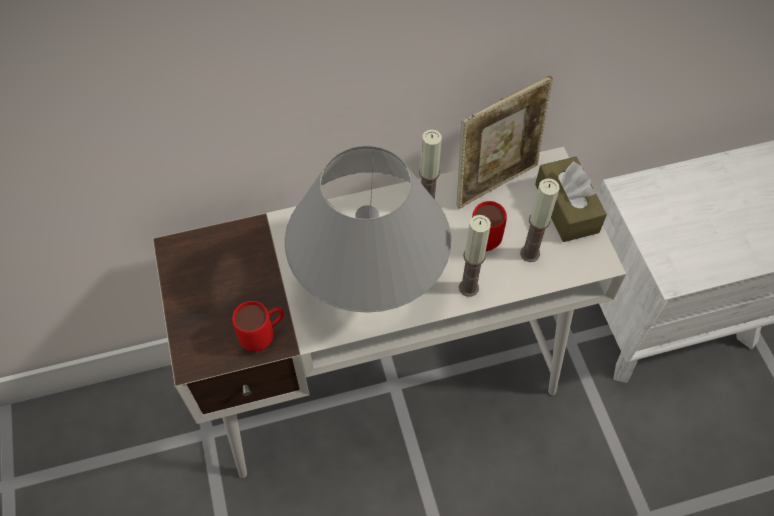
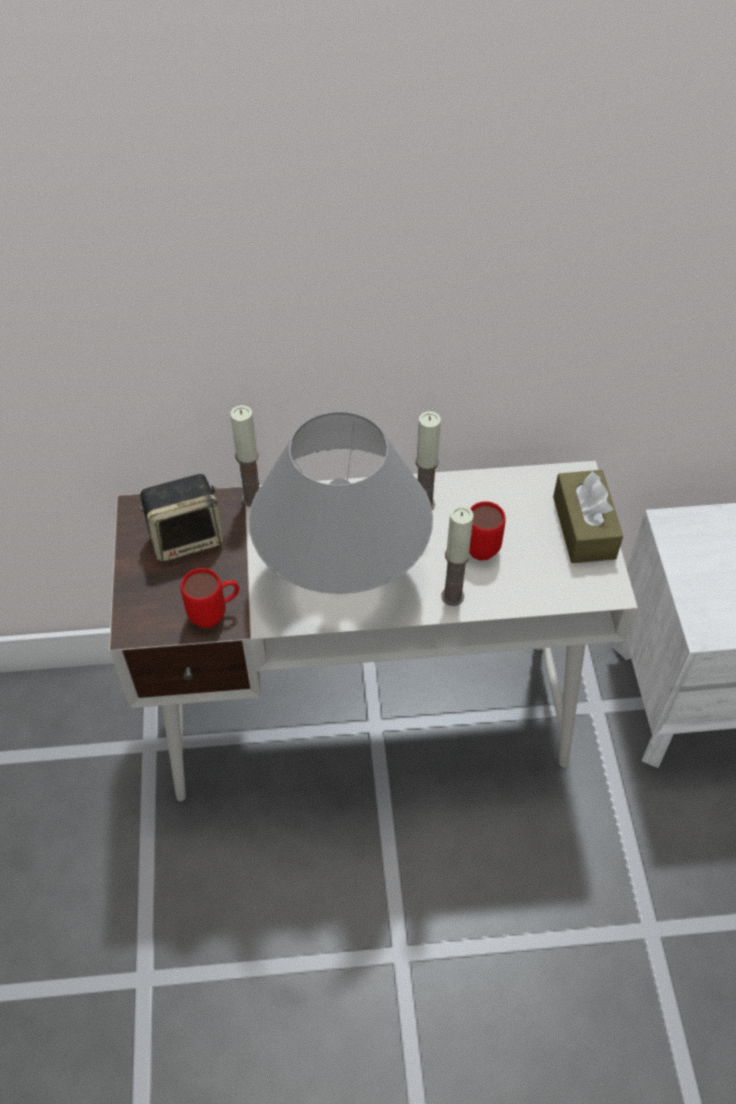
camera: 10 degrees right, 5 degrees down
picture frame [457,76,553,209] -> none
candle [520,178,560,262] -> candle moved to [230,405,260,507]
none -> speaker [139,474,224,562]

